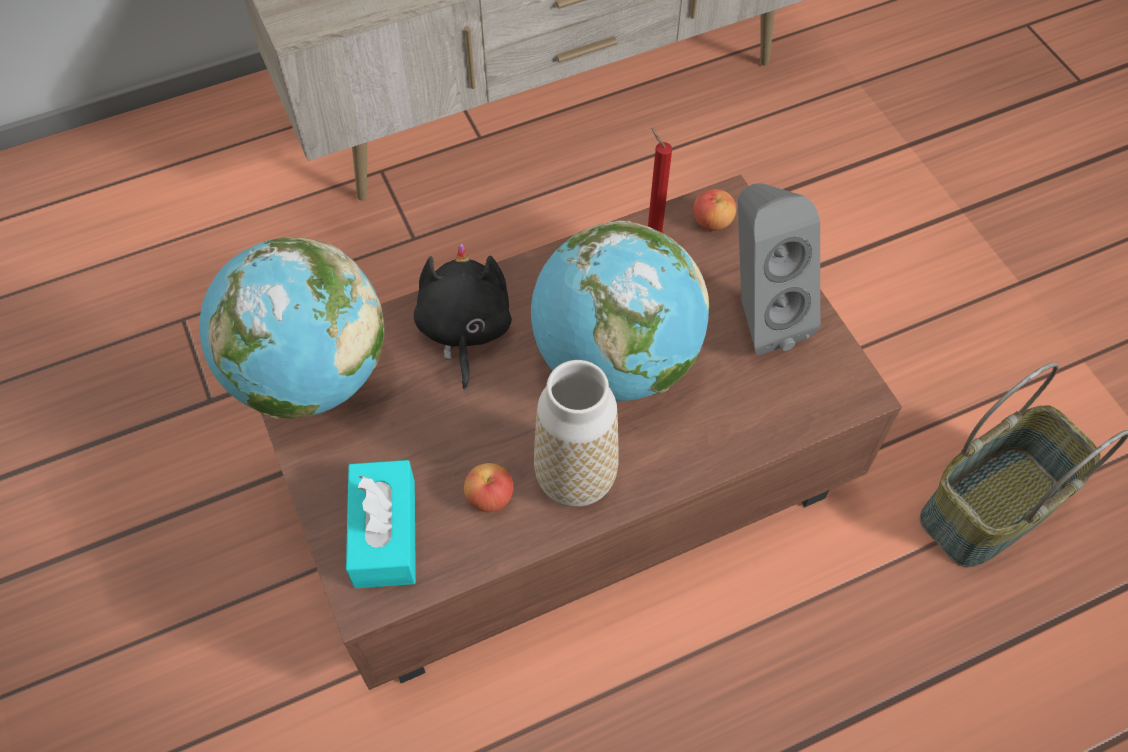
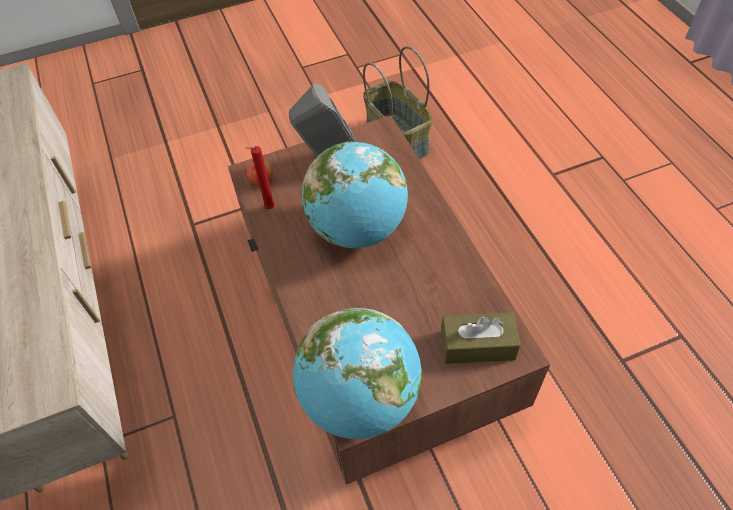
camera: 85 degrees left, 5 degrees down
turquoise tissue box [346,460,416,588] -> brown tissue box [441,312,520,364]
black plush toy [414,244,512,391] -> none
apple [464,463,514,512] -> none
vase [534,360,619,507] -> none

